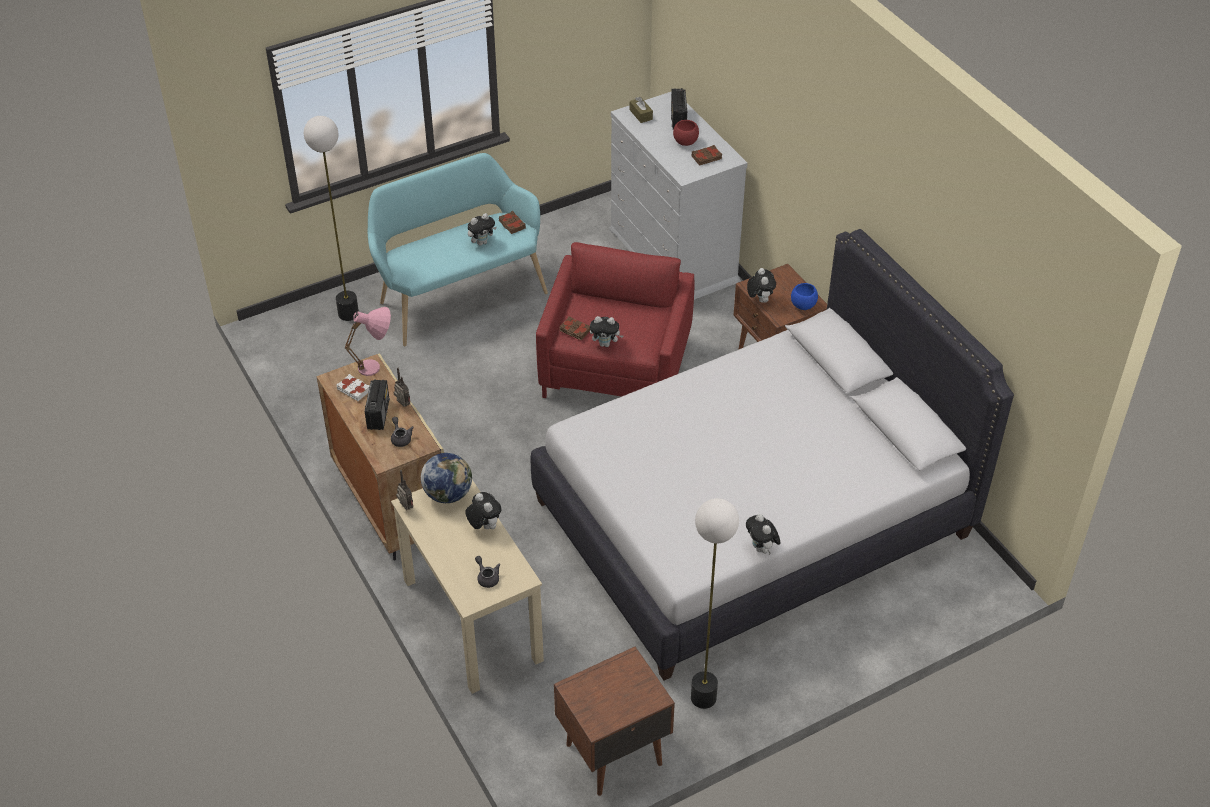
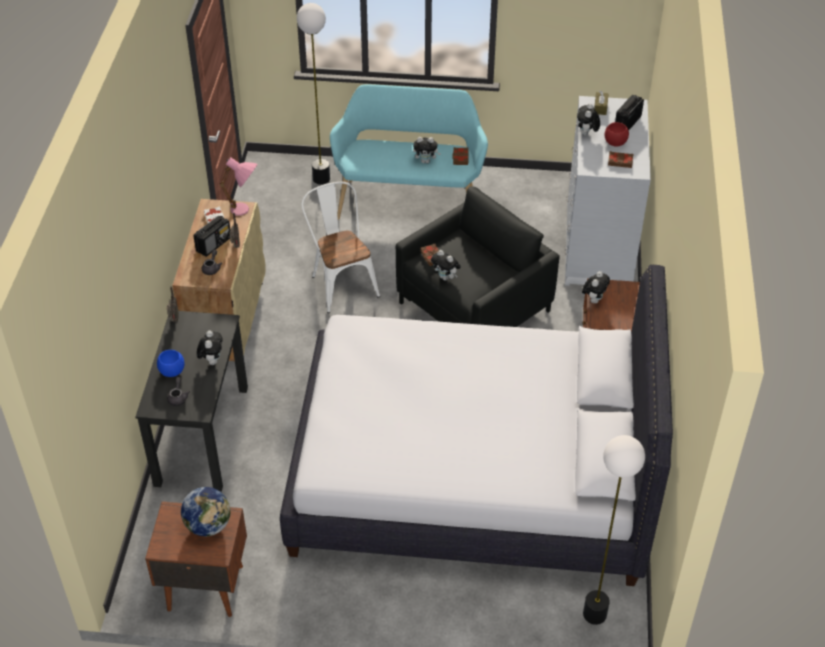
camera: 35 degrees right, 0 degrees up
beige desk [391,480,544,694] -> black desk [136,311,248,492]
globe [421,453,472,503] -> globe moved to [181,487,230,537]
red armchair [536,242,694,398] -> black armchair [396,186,560,327]
floor lamp [691,498,739,709] -> floor lamp moved to [583,435,645,625]
plush toy [746,514,781,555] -> plush toy moved to [577,103,600,136]
blue bowl [791,283,818,310] -> blue bowl moved to [157,350,184,377]
none -> white chair [301,182,380,313]

